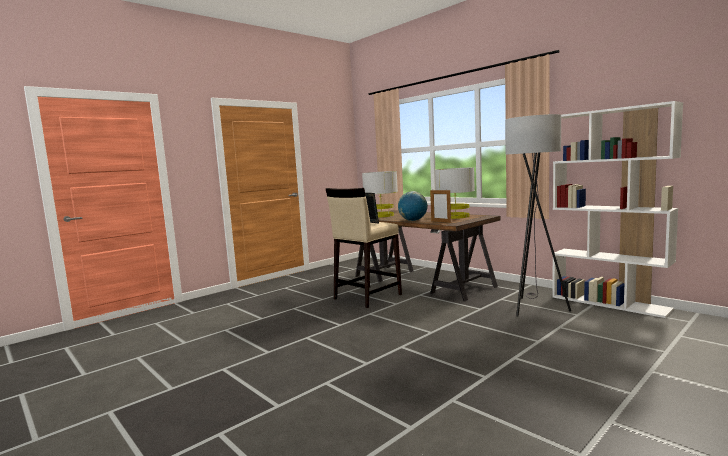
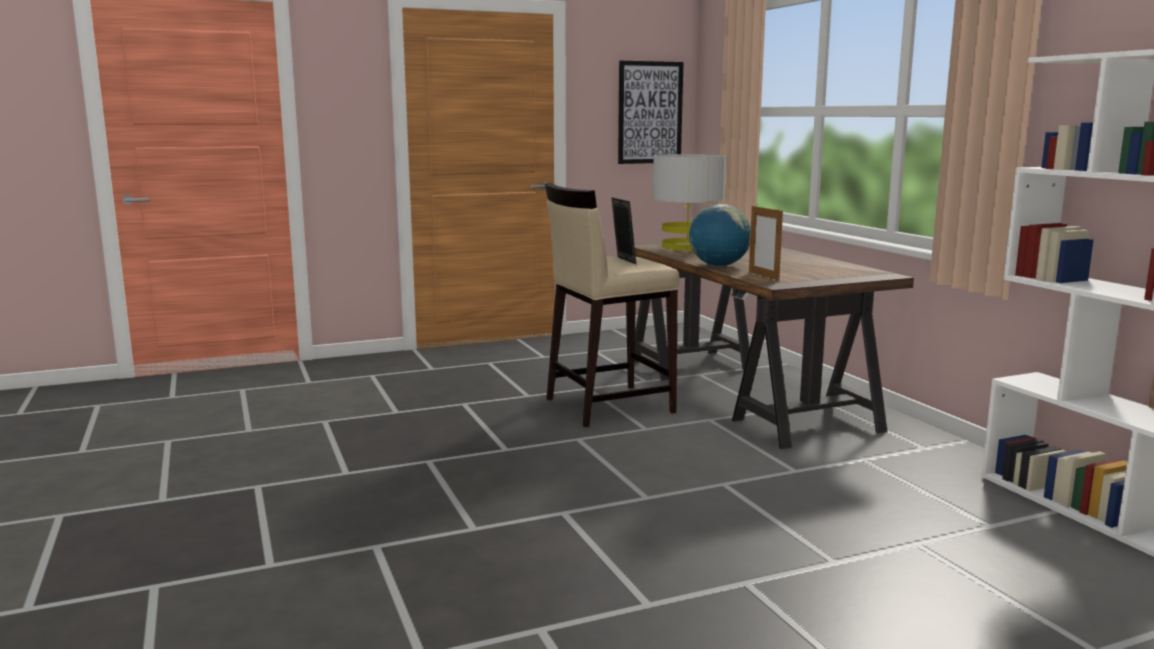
camera: 20 degrees right, 5 degrees up
grey table lamp [435,167,475,219] -> none
grey floor lamp [505,114,571,317] -> none
none -> picture [618,61,684,164]

